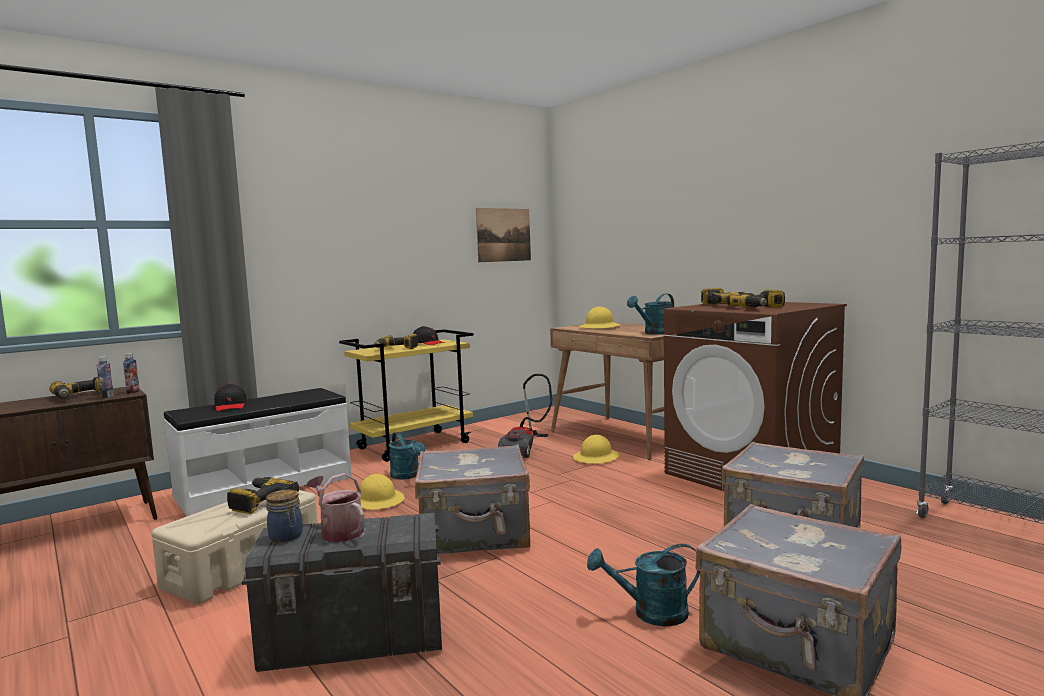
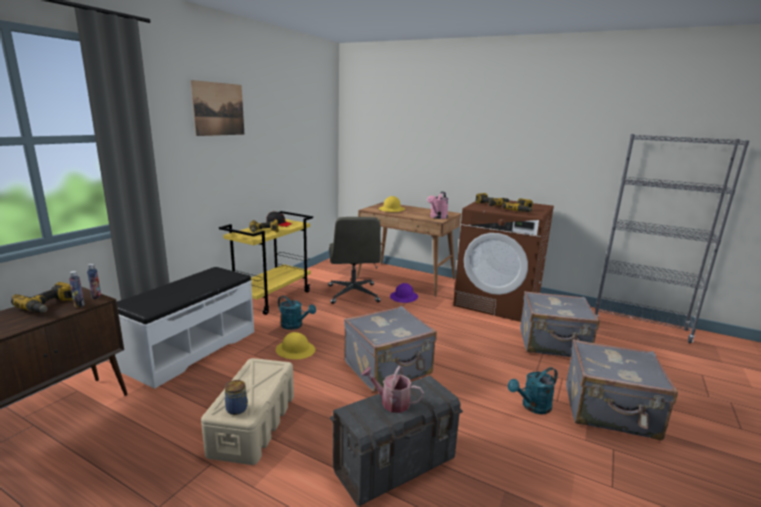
camera: 25 degrees left, 10 degrees up
black cap [214,384,247,411] -> none
power drill [227,477,299,514] -> none
jar [266,489,303,542] -> jar moved to [225,380,248,415]
picture [476,208,531,262] -> picture moved to [191,80,244,136]
vacuum cleaner [498,374,552,458] -> grey office chair [328,217,381,304]
yellow hard hat [573,435,619,464] -> purple hard hat [390,283,418,303]
turquoise watering can [627,294,674,335] -> pink watering can [427,192,449,219]

